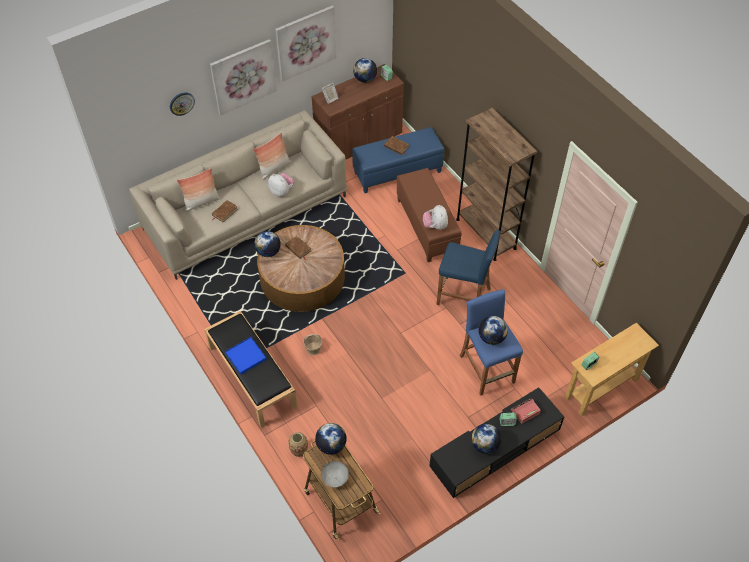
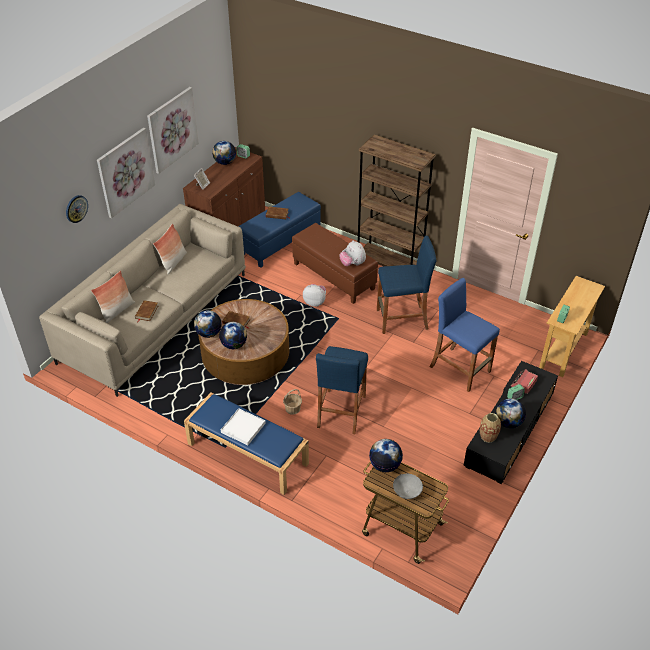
camera: 25 degrees left, 10 degrees down
black bench [204,311,298,428] -> blue bench [184,392,309,495]
blue tray [225,337,267,374] -> white tray [221,408,266,445]
plush toy [268,173,294,197] -> plush toy moved to [303,284,326,307]
vase [288,432,308,457] -> vase moved to [480,413,501,443]
globe [479,316,508,345] -> globe moved to [219,322,247,349]
none -> blue stool [316,346,368,434]

